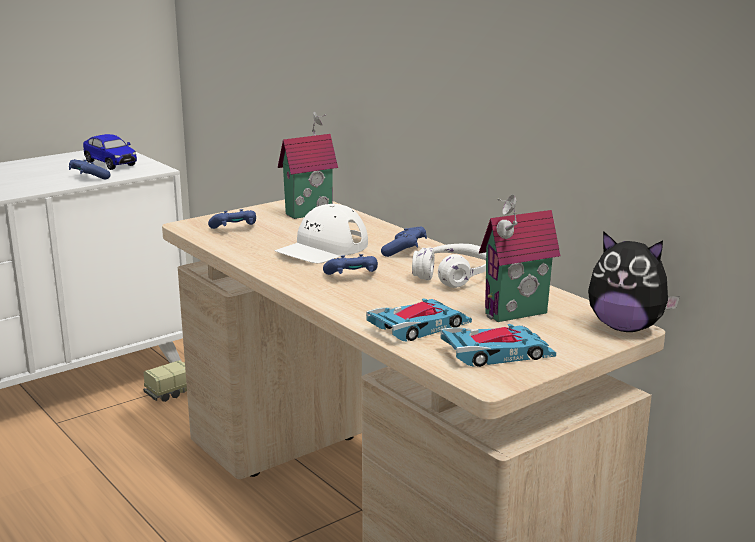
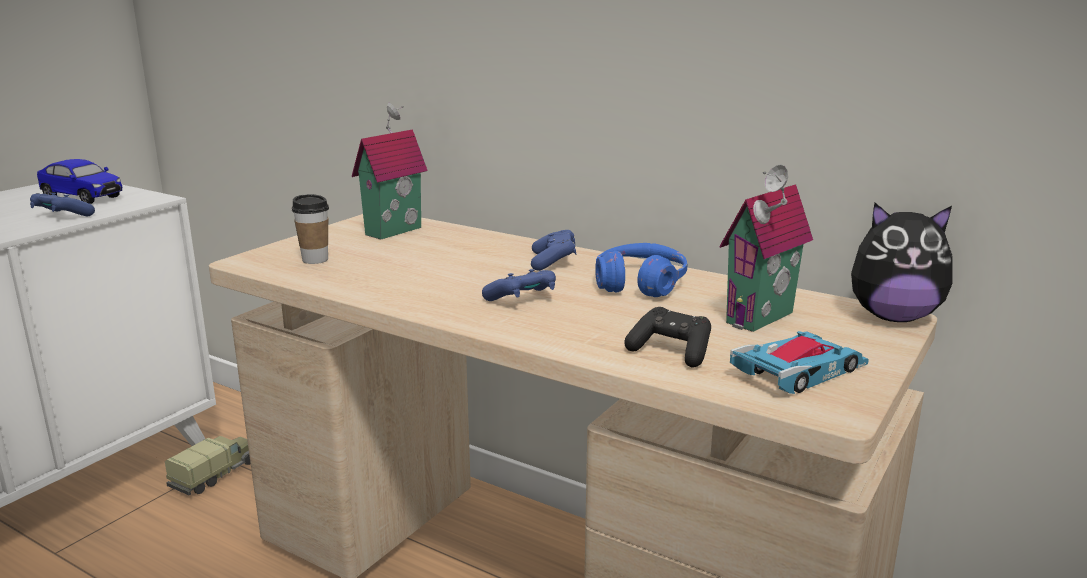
camera: 20 degrees left, 0 degrees up
blue game controller [208,209,256,229] -> cup [292,194,329,264]
white cap [274,204,368,263] -> none
toy car [366,298,472,342] -> black game controller [624,307,711,368]
white headphones [412,244,486,288] -> blue headphones [595,243,687,297]

